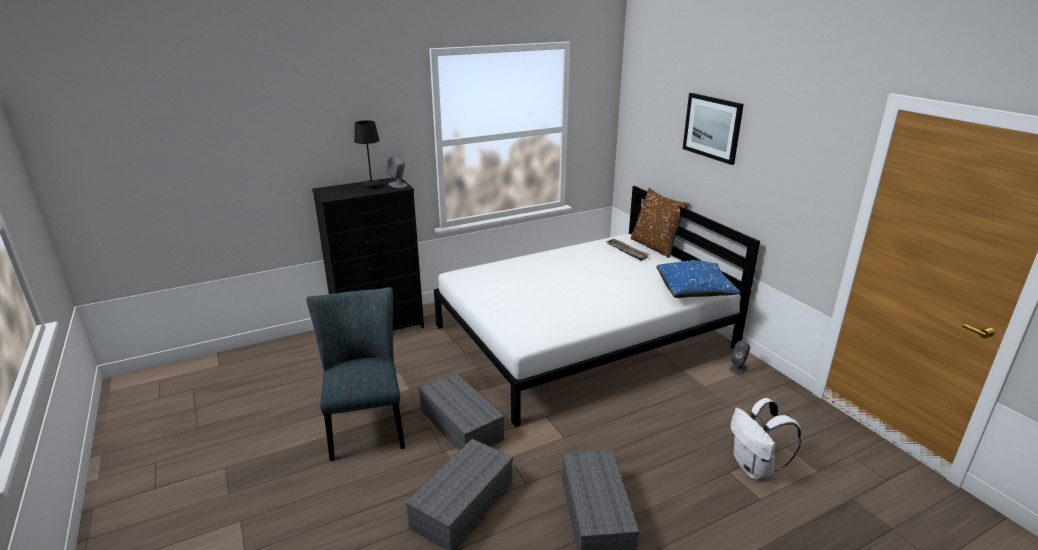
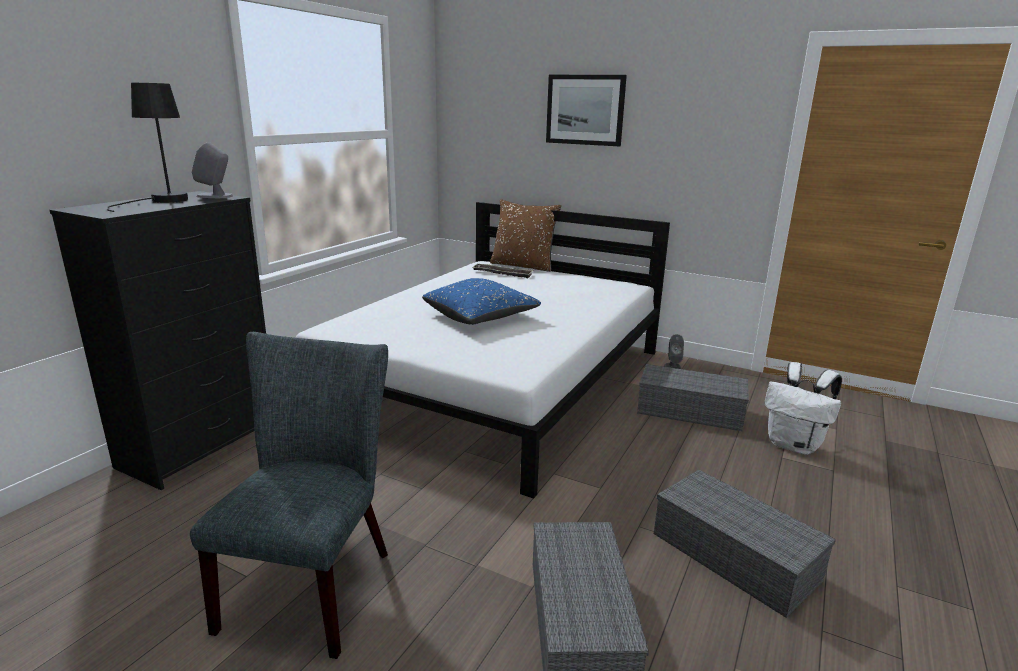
camera: 35 degrees left, 5 degrees down
grey chair [307,287,405,461] -> grey chair turned 60 degrees clockwise [190,332,388,659]
grey storage box [418,372,504,451] -> grey storage box moved to [637,364,749,431]
blue pillow [656,260,740,298] -> blue pillow moved to [422,278,541,325]

